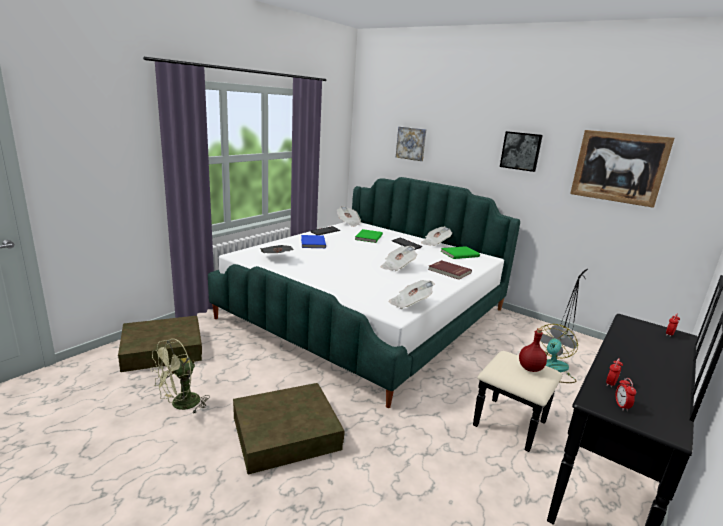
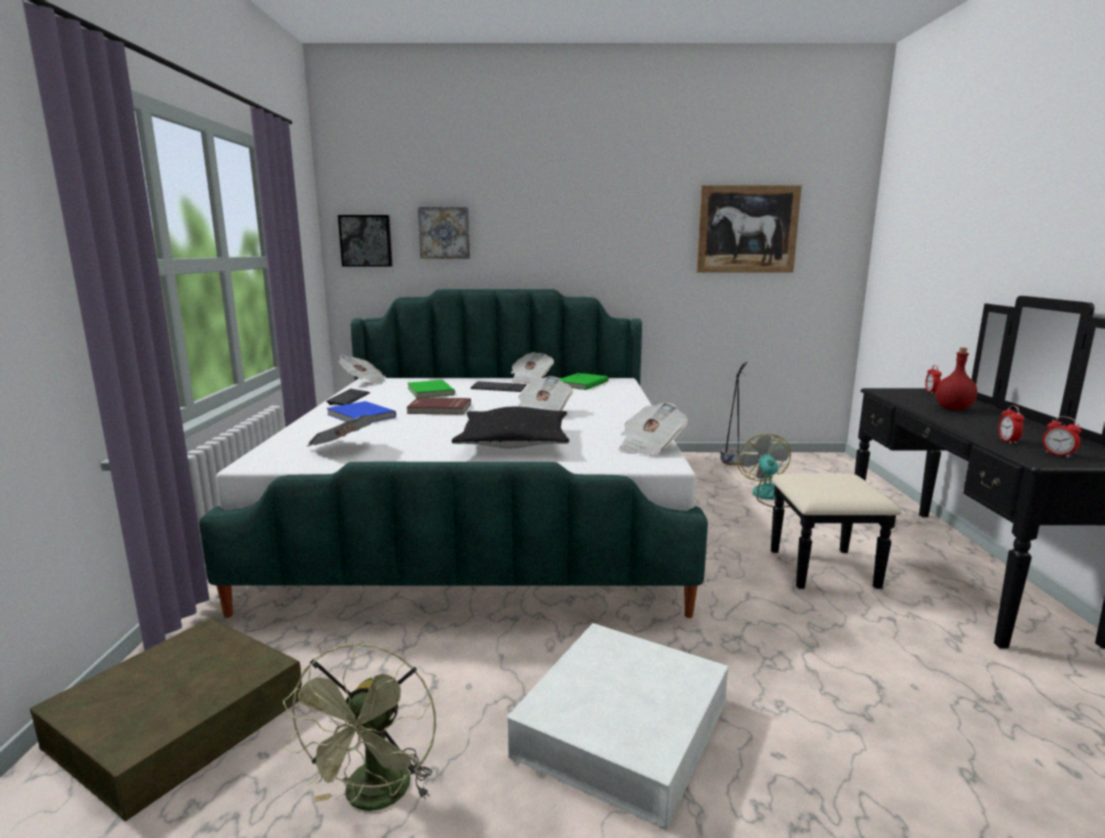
camera: 35 degrees left, 5 degrees down
brown storage box [233,383,345,474] -> white storage box [507,623,728,830]
red book [428,260,472,280] -> red book moved to [406,398,471,415]
picture [500,131,543,172] -> picture moved to [338,215,392,267]
red bottle [519,328,547,372] -> red bottle moved to [936,348,977,410]
none -> black pillow [452,407,569,449]

